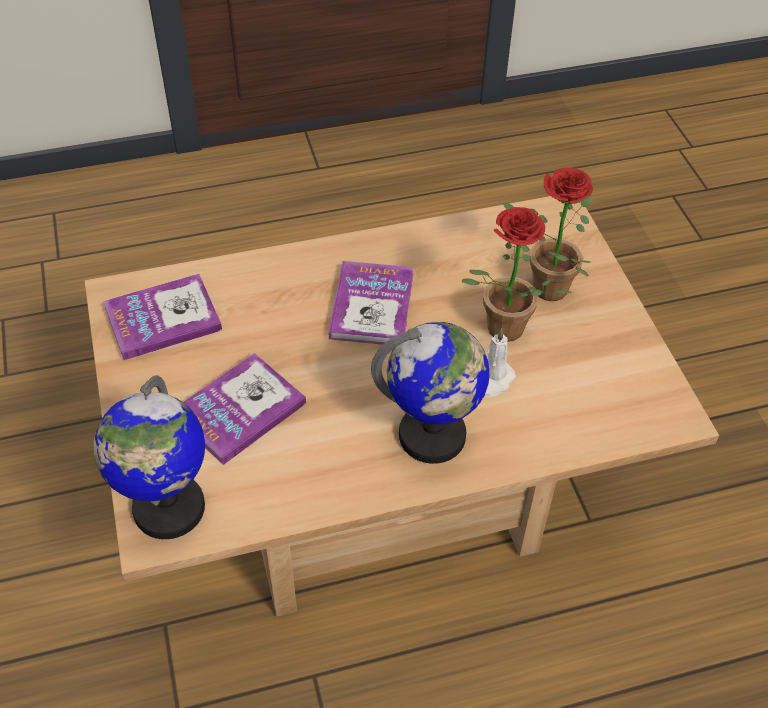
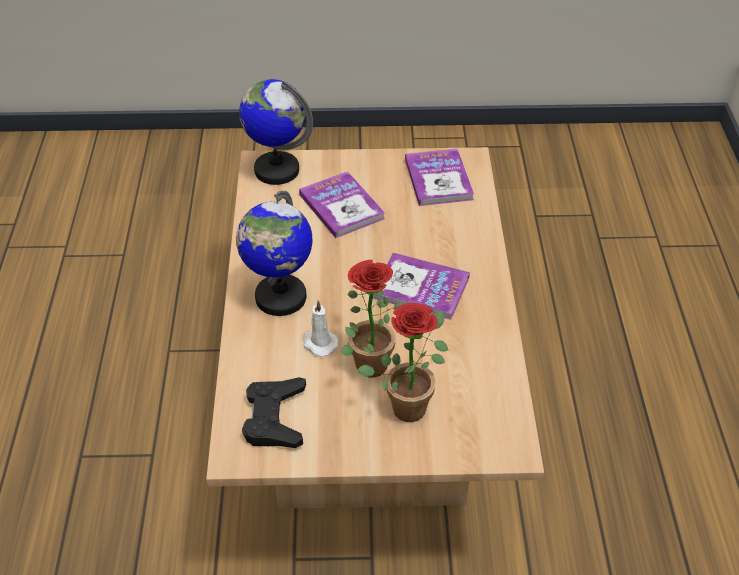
camera: 105 degrees right, 5 degrees down
none -> black game controller [242,377,306,448]

